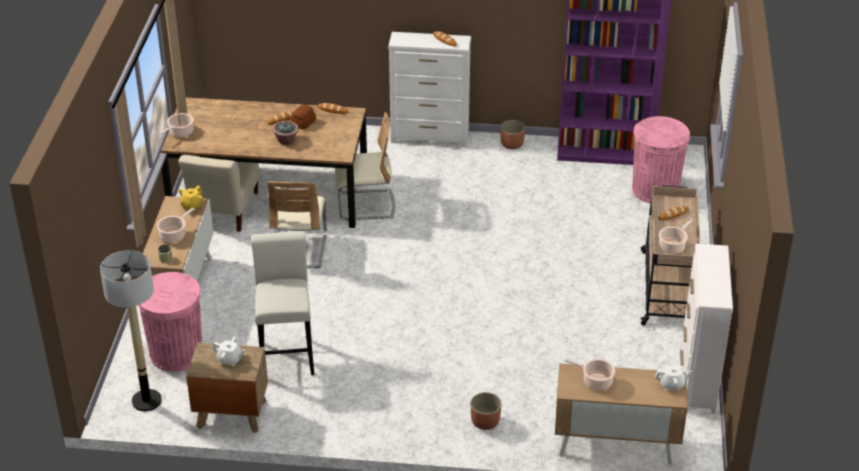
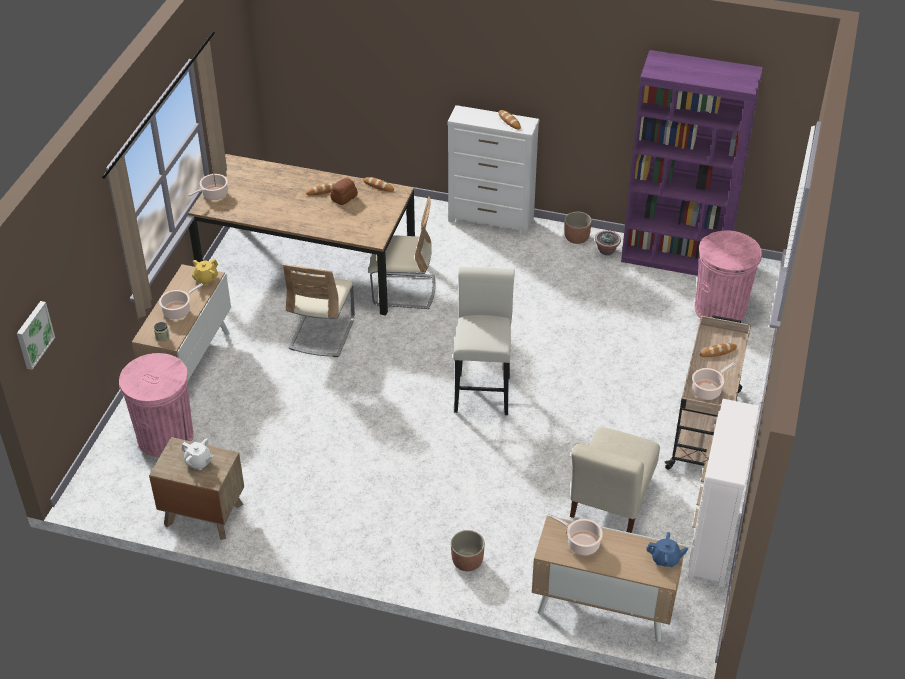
camera: 10 degrees right, 5 degrees up
floor lamp [100,250,162,411] -> none
beige chair [178,155,260,232] -> beige chair moved to [570,427,660,533]
white stool [251,231,315,375] -> white stool moved to [453,267,515,415]
potted plant [272,121,299,145] -> potted plant moved to [595,230,621,255]
white teapot [655,360,692,390] -> blue teapot [646,532,688,567]
none -> picture [17,301,55,370]

